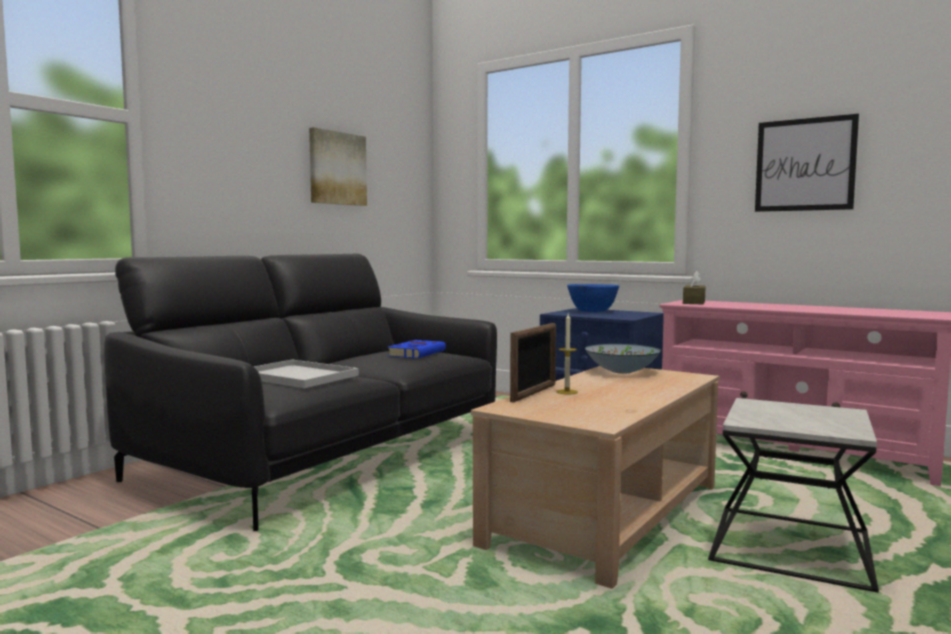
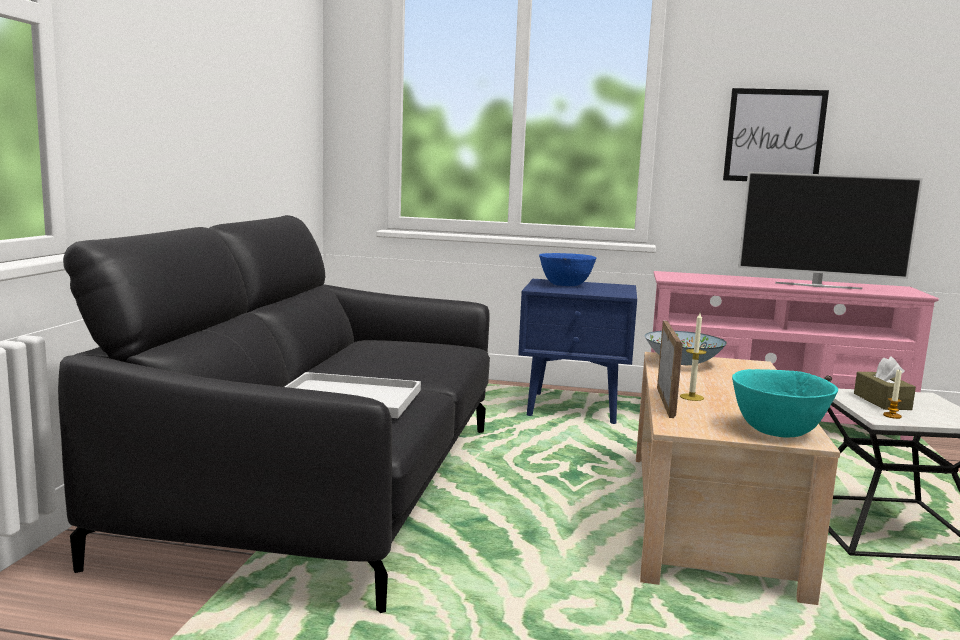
camera: 25 degrees left, 5 degrees up
picture [309,127,367,206] -> none
blue book [387,340,446,359] -> none
brown tissue box [683,271,706,305] -> brown tissue box moved to [854,356,916,410]
none -> turquoise bowl [732,369,838,437]
none -> television [738,171,923,289]
none -> candle [883,369,902,419]

